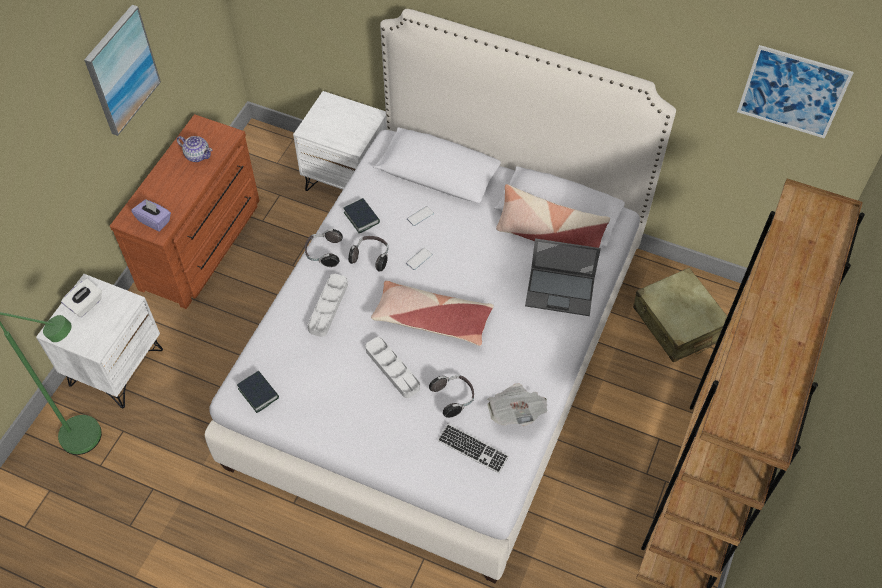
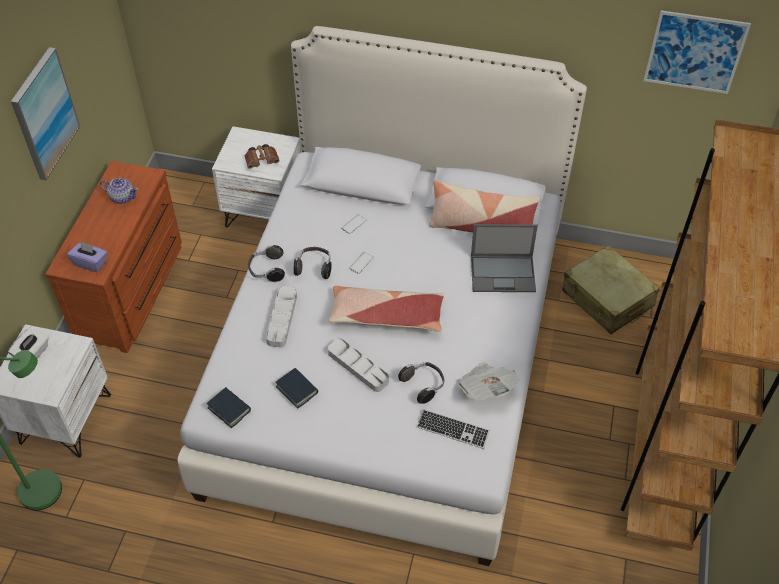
camera: 10 degrees left, 5 degrees down
book [344,198,380,233] -> book moved to [276,368,318,409]
none -> brown binoculars [245,144,280,169]

